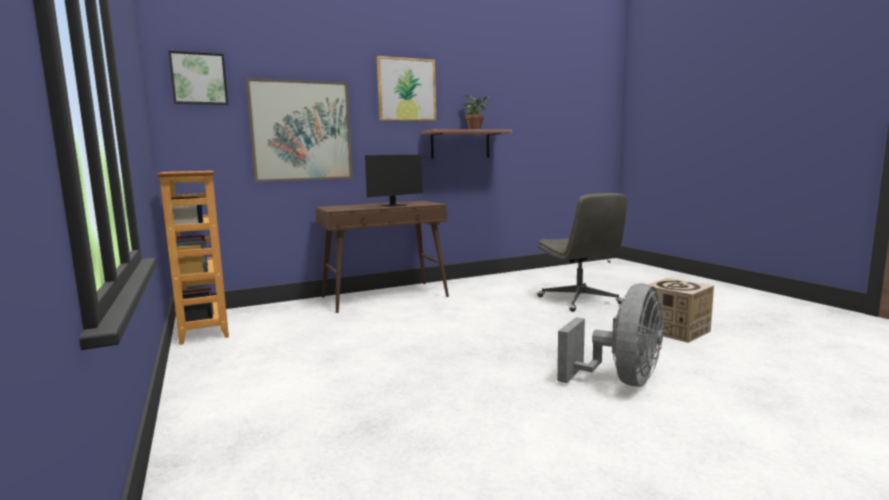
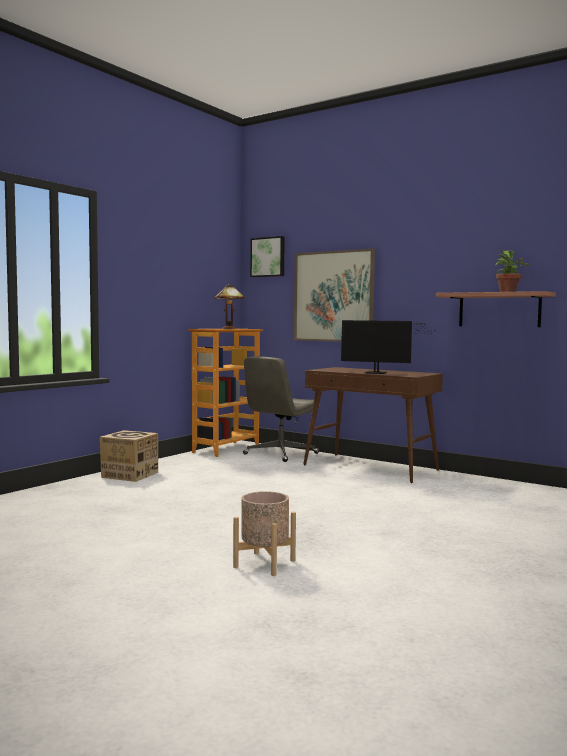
camera: 60 degrees right, 5 degrees down
picture [377,56,436,121] -> none
grey office chair [537,193,627,312] -> grey office chair moved to [243,356,320,462]
grey fan [557,283,663,387] -> beige planter [233,491,296,576]
cardboard box [648,278,714,343] -> cardboard box moved to [100,430,158,482]
none -> table lamp [214,283,245,329]

